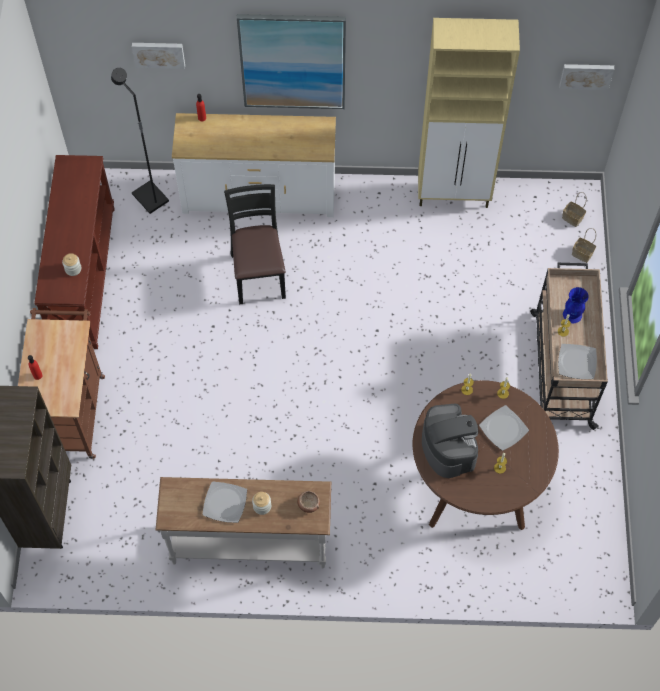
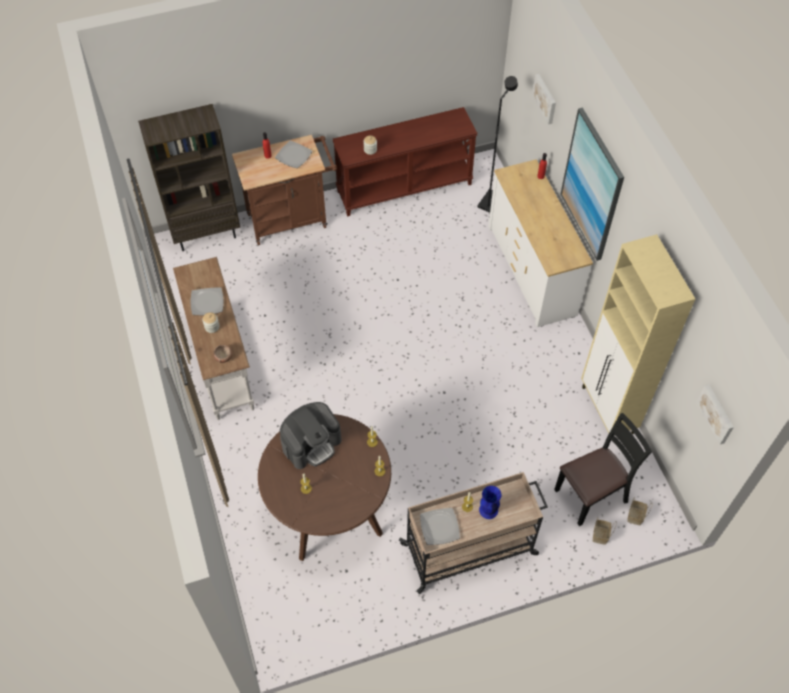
camera: 70 degrees right, 5 degrees down
black chair [224,184,286,304] -> black chair moved to [554,413,652,526]
plate [479,405,529,451] -> plate moved to [275,141,312,168]

